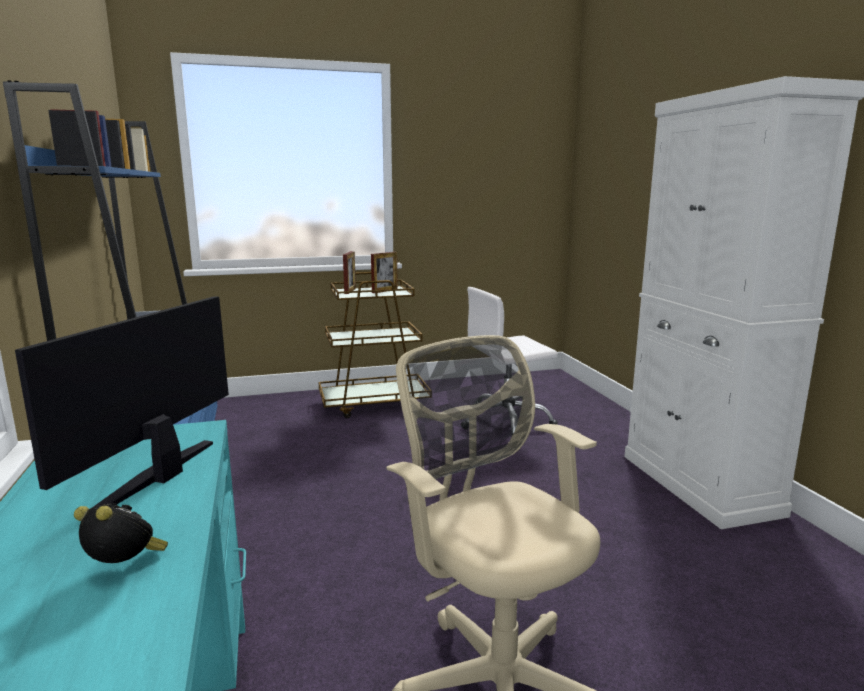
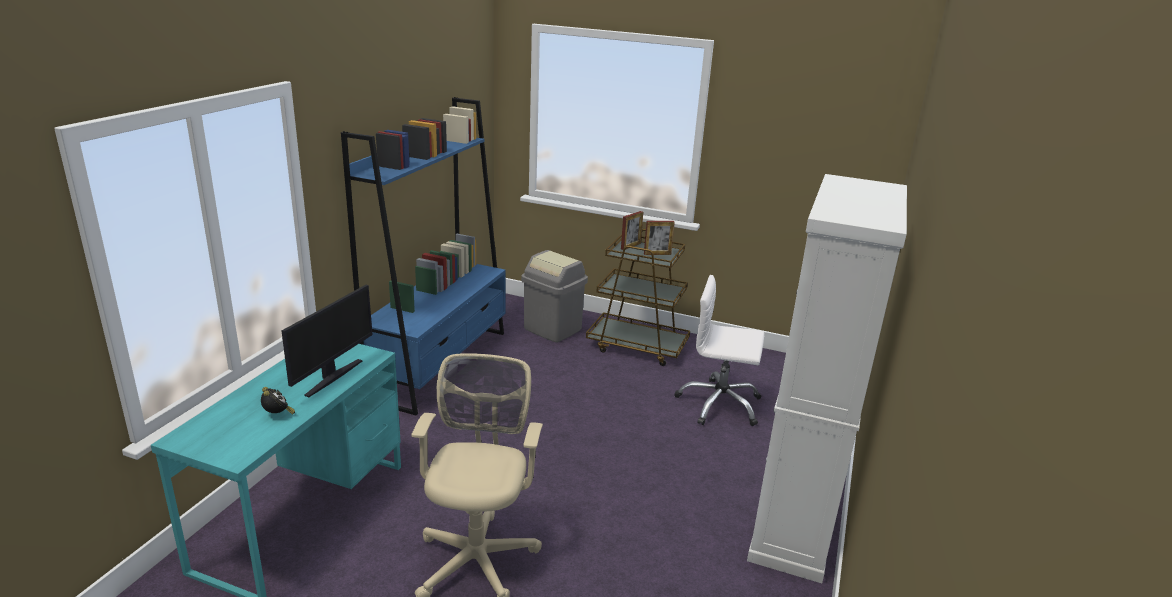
camera: 35 degrees right, 10 degrees up
monitor [15,296,229,507] -> monitor turned 150 degrees clockwise [282,285,373,397]
none -> grey trash can [521,250,588,343]

